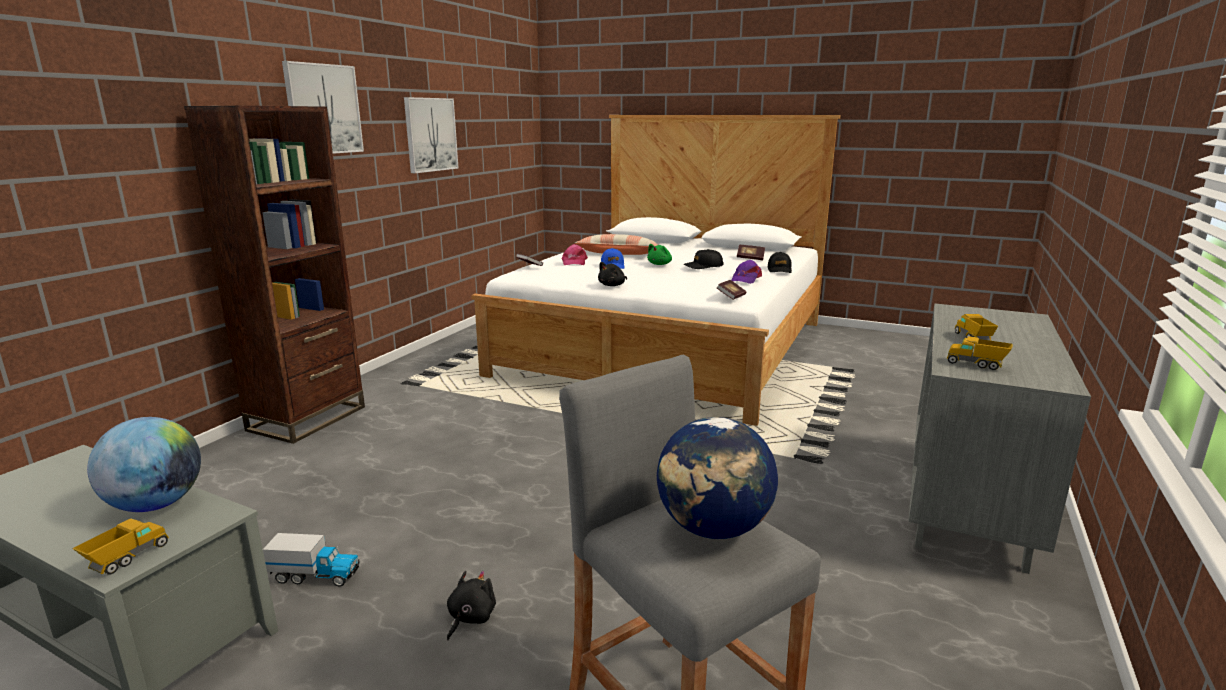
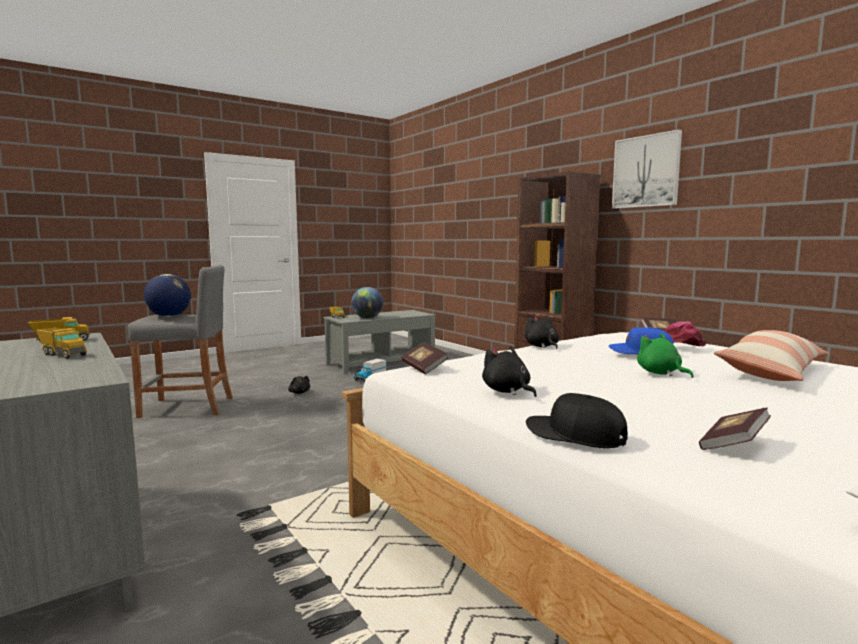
camera: 120 degrees right, 10 degrees down
picture [404,97,458,173] -> none
black cap [684,249,724,269] -> none
purple cap [731,260,762,284] -> black plush toy [482,346,537,397]

